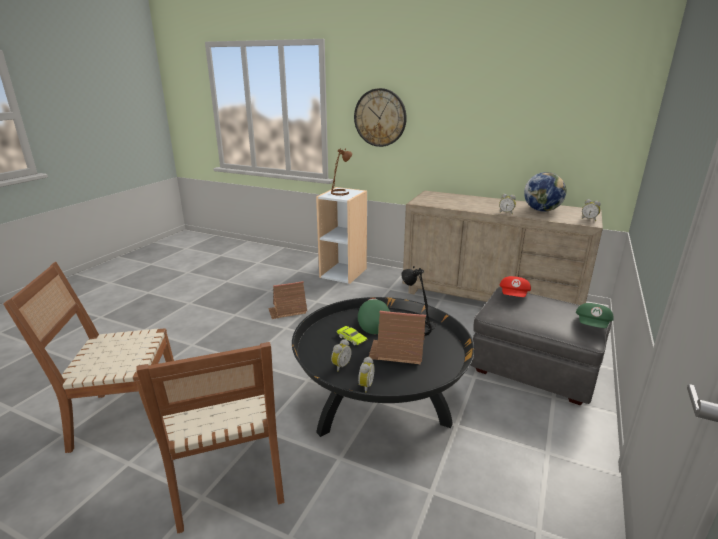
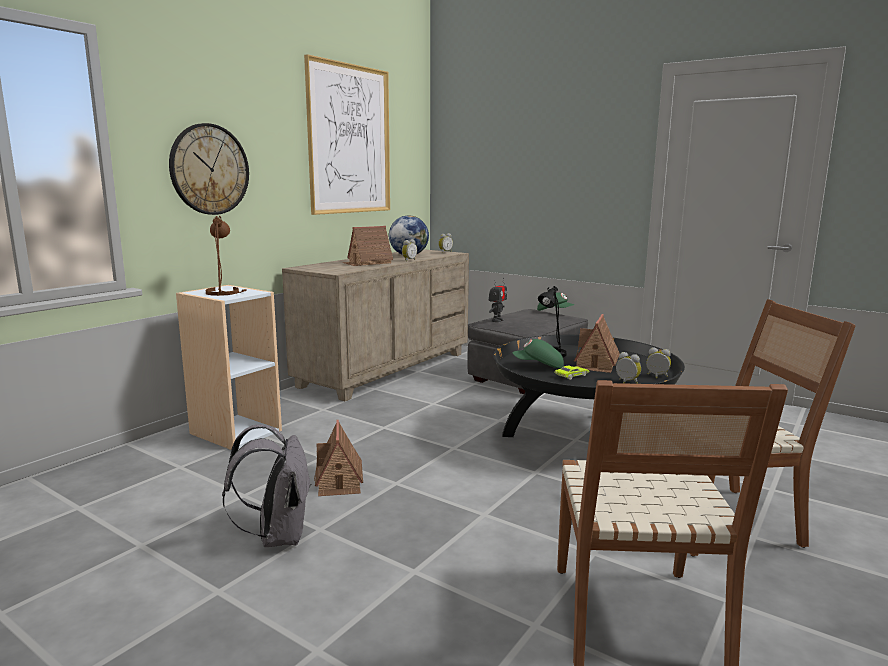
camera: 80 degrees left, 10 degrees down
red cap [499,276,531,297] -> toy robot [489,278,507,322]
none -> grey backpack [222,424,312,547]
none -> picture [304,54,390,215]
none -> toy house [342,226,393,266]

